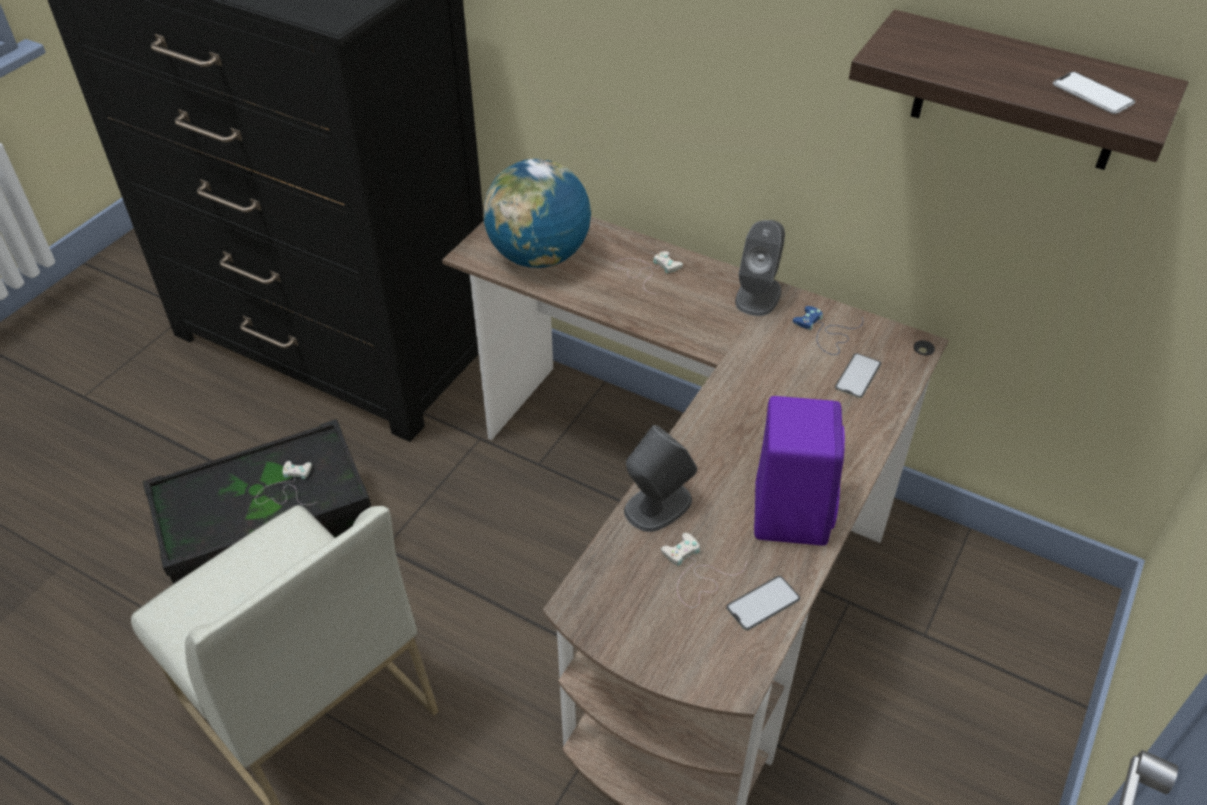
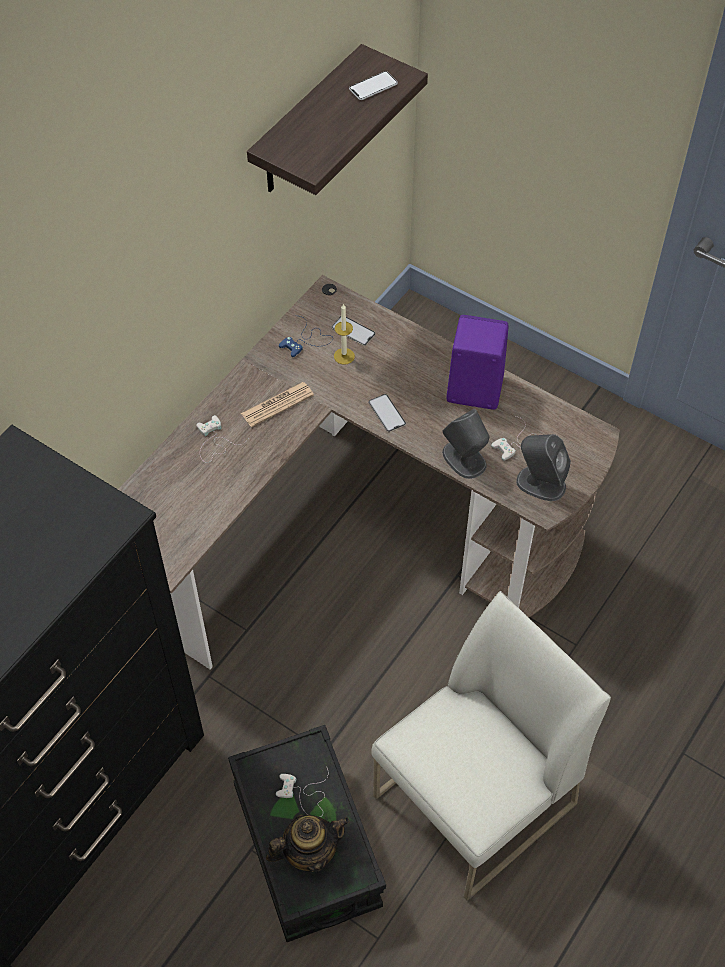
camera: 85 degrees left, 10 degrees up
globe [483,159,591,268] -> none
phone [726,576,800,631] -> phone moved to [368,394,406,432]
grey speaker [735,220,785,316] -> grey speaker moved to [516,434,571,501]
none -> newspaper [241,382,314,427]
none -> teapot [266,814,349,872]
none -> candle [334,304,355,365]

